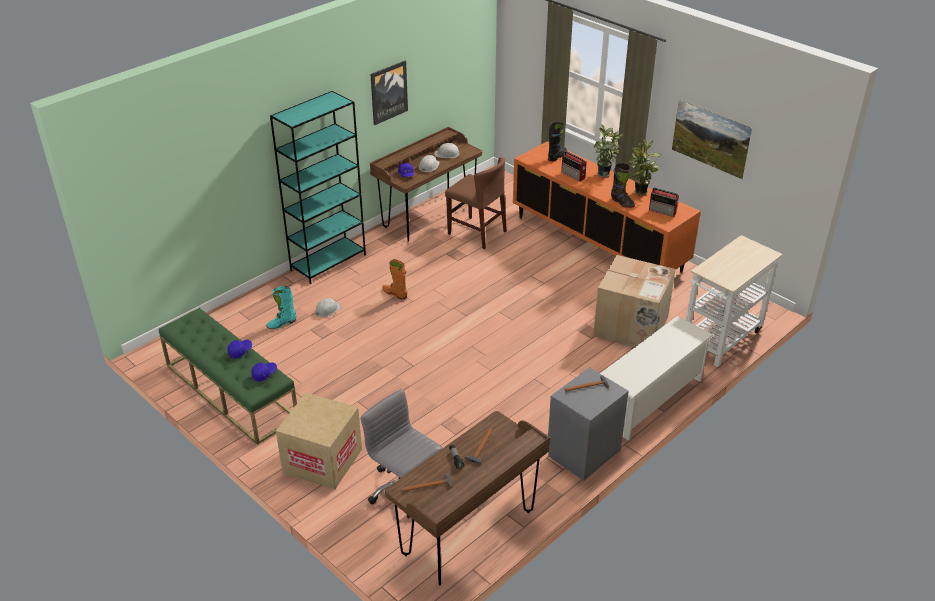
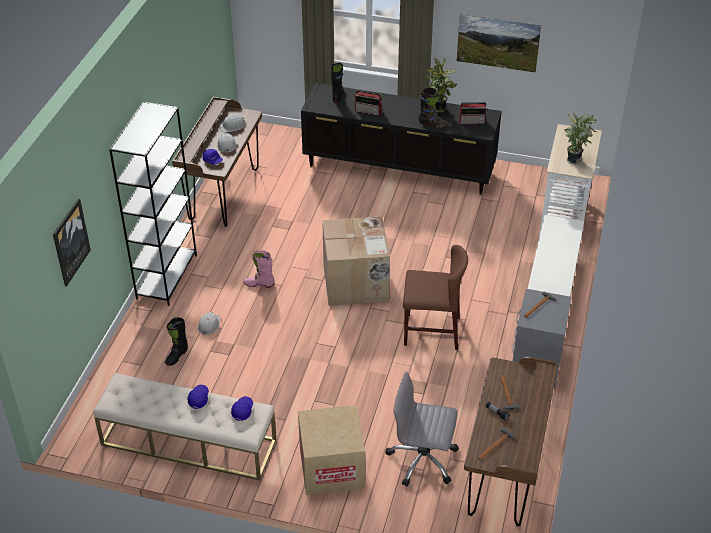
camera: 30 degrees left, 5 degrees up
green bench [159,308,297,445] -> beige bench [93,373,276,480]
turquoise boot [266,286,296,329] -> black boot [165,317,188,366]
turquoise bookcase [270,91,366,284] -> white bookcase [109,102,197,306]
picture [370,61,408,125] -> picture moved to [53,198,91,286]
orange boot [382,259,407,299] -> pink boot [243,251,274,288]
brown chair [445,157,507,249] -> brown chair moved to [403,245,468,350]
orange cabinet [513,141,701,274] -> black cabinet [301,83,502,196]
cardboard box [593,255,676,347] -> cardboard box moved to [322,216,390,306]
potted plant [594,124,624,177] -> potted plant moved to [565,113,597,165]

